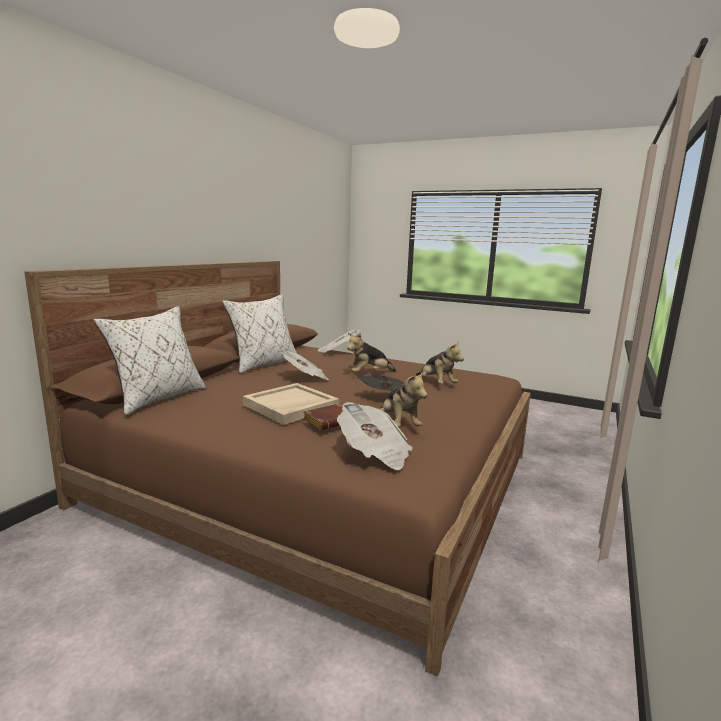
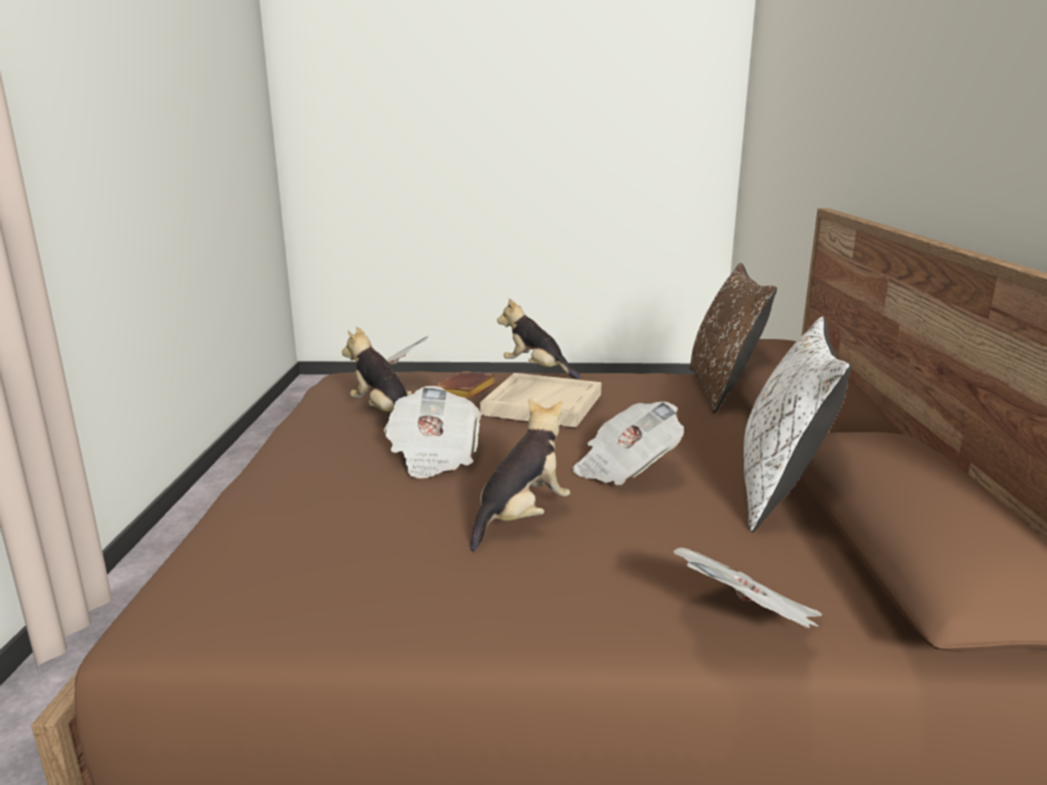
camera: 155 degrees right, 5 degrees up
white pillow [93,306,206,415] -> brown pillow [689,263,777,413]
plush toy [416,341,464,384] -> plush toy moved to [497,299,580,379]

